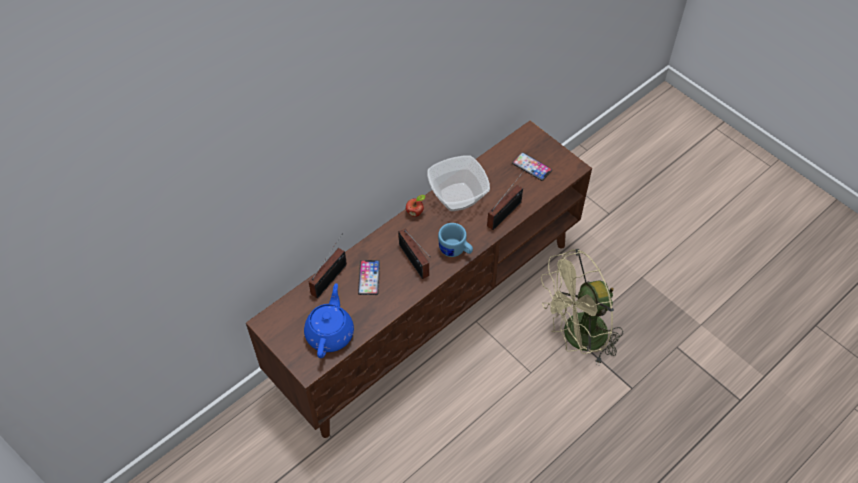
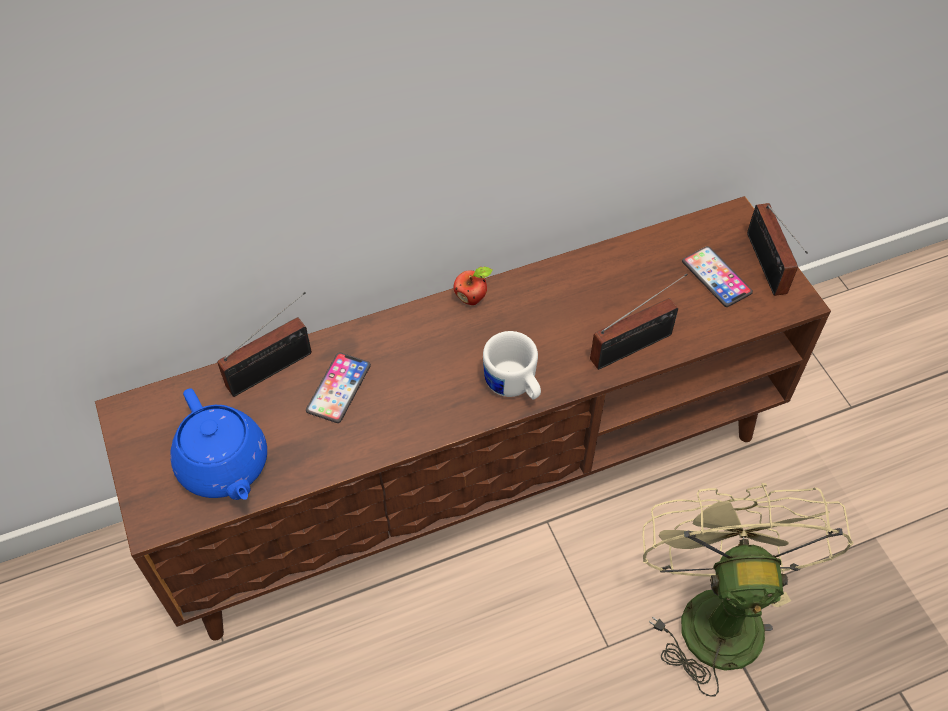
camera: 20 degrees right, 0 degrees up
blue teapot [304,283,354,358] -> blue teapot turned 120 degrees clockwise [170,388,267,500]
radio [399,228,430,279] -> radio moved to [747,203,808,296]
bowl [427,156,490,211] -> none
blue mug [438,223,473,257] -> white mug [483,331,541,399]
beige fan [541,249,623,364] -> beige fan turned 90 degrees clockwise [643,483,854,697]

